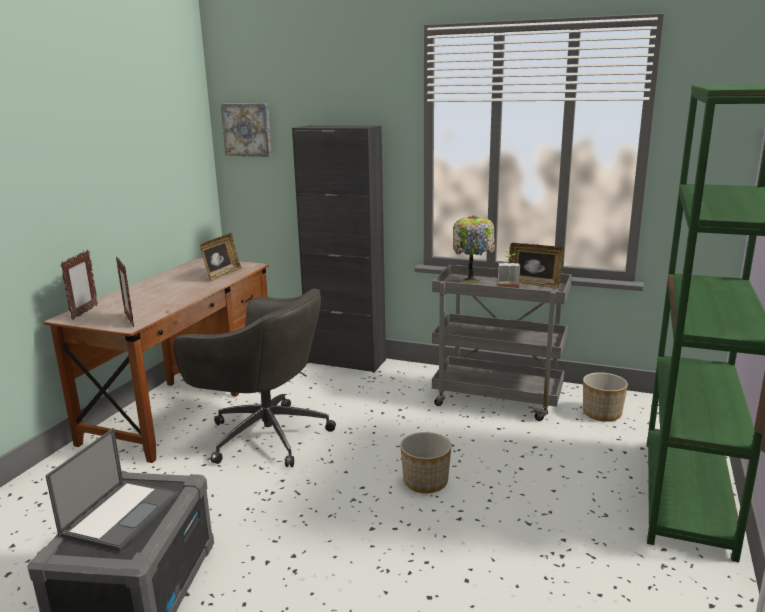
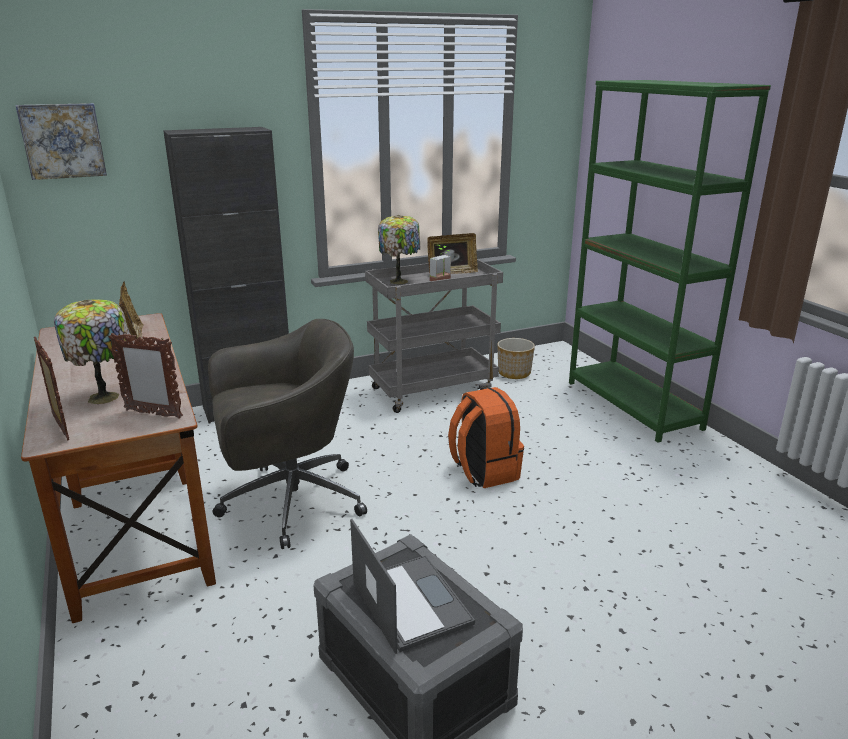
camera: 45 degrees left, 5 degrees up
planter [400,432,451,493] -> orange backpack [448,387,524,488]
none -> table lamp [54,299,130,404]

